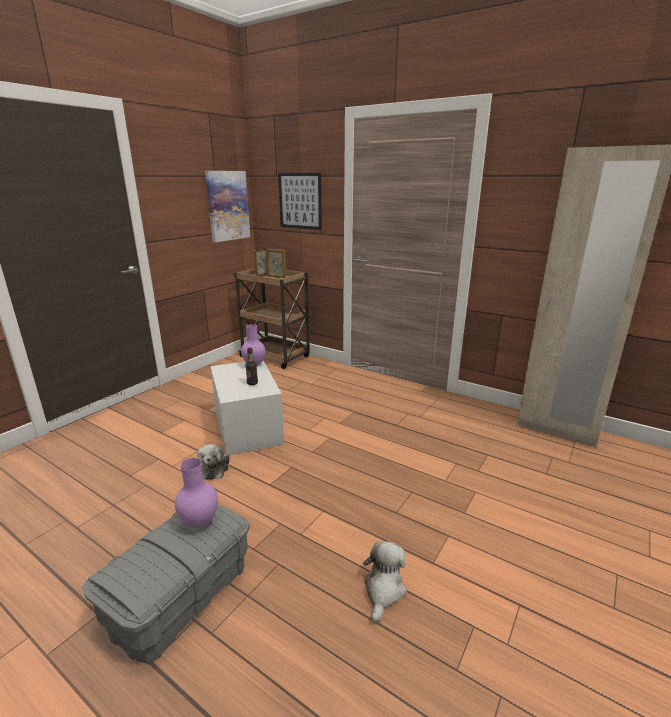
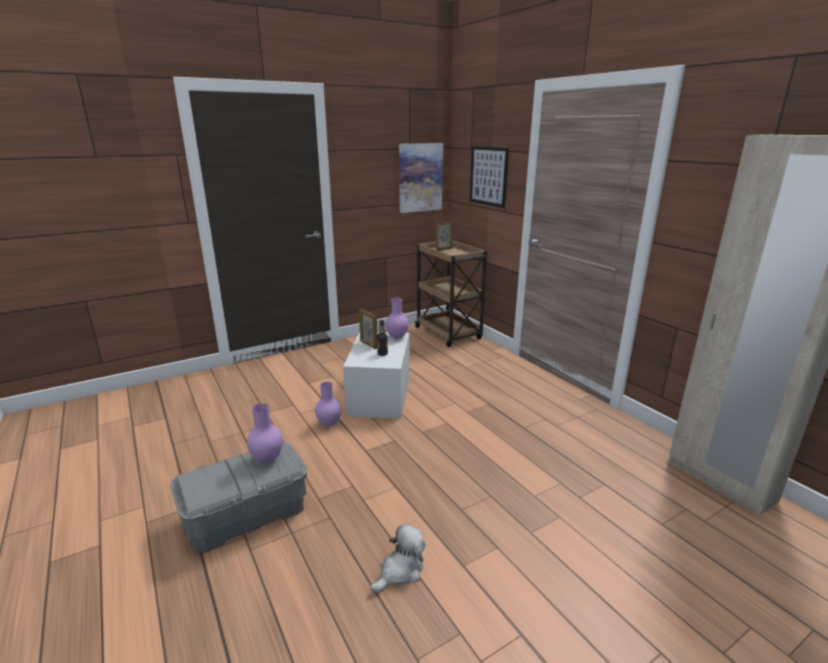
camera: 25 degrees right, 0 degrees up
plush toy [197,444,229,480] -> purple vase [315,382,341,427]
picture frame [266,249,286,278] -> picture frame moved to [359,309,378,349]

